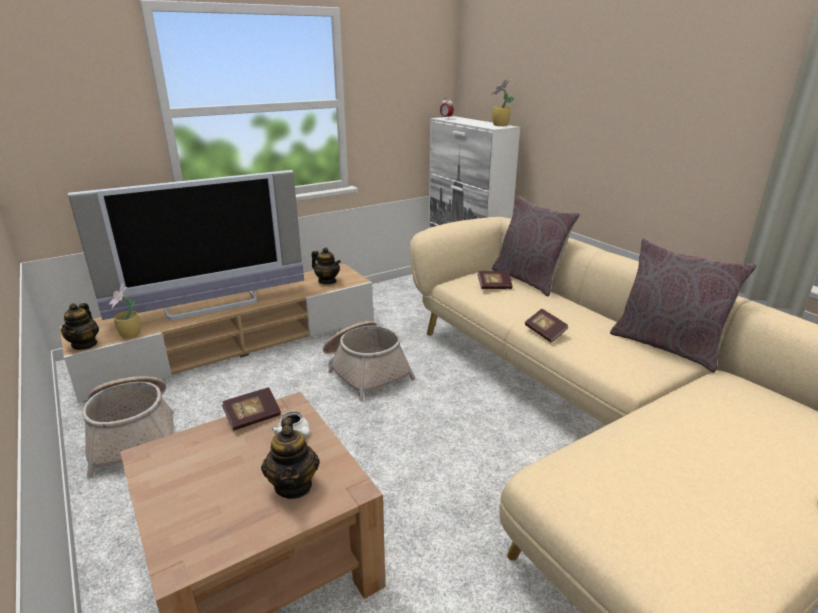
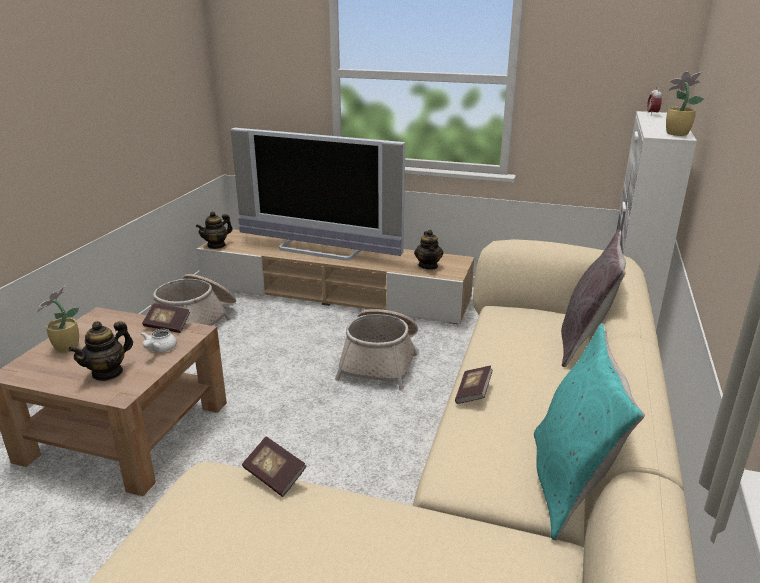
camera: 50 degrees right, 0 degrees up
potted plant [109,283,141,338] -> potted plant moved to [38,286,79,352]
book [477,271,513,289] -> book moved to [242,436,307,497]
grey pillow [610,238,757,373] -> turquoise pillow [534,323,645,540]

